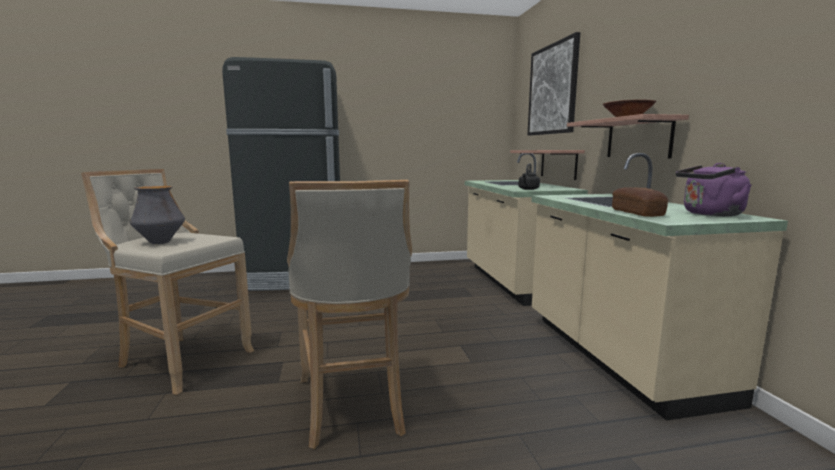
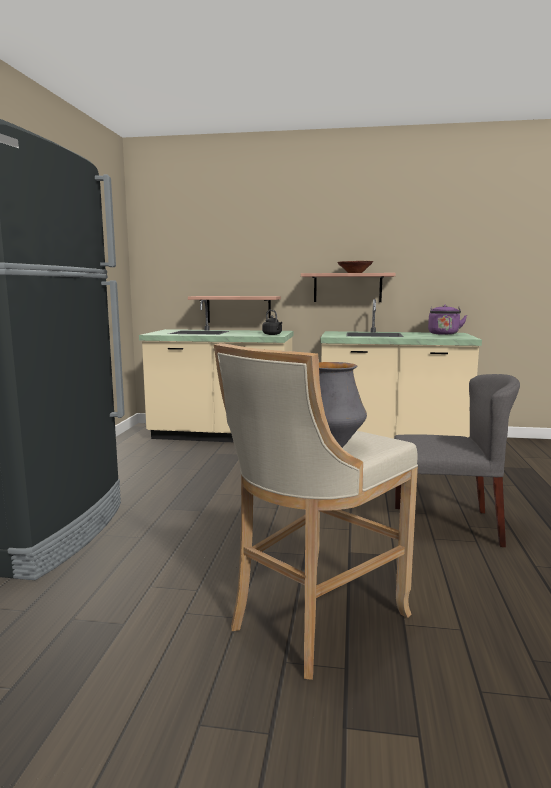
camera: 70 degrees left, 0 degrees up
beige stool [287,180,412,449] -> grey chair [394,374,520,547]
picture [527,32,580,135] -> none
bread [612,187,668,217] -> none

